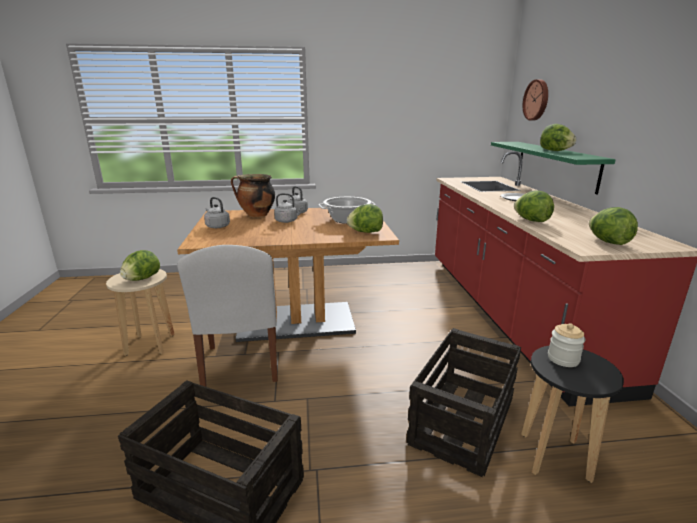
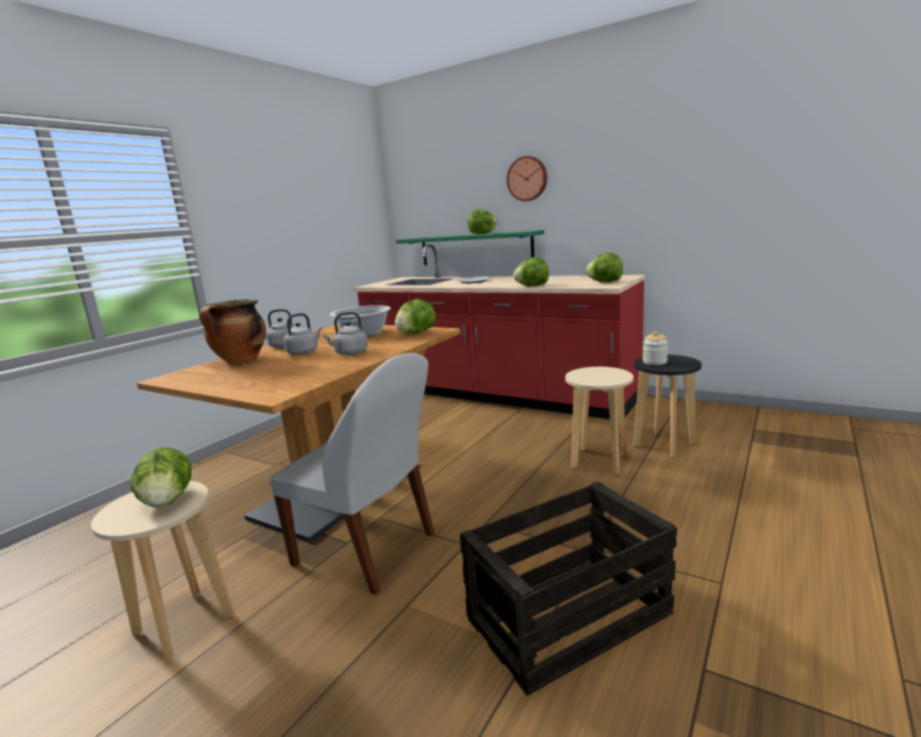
camera: 50 degrees left, 5 degrees down
grey kettle [204,197,230,228] -> grey kettle moved to [322,312,368,355]
crate [406,328,521,477] -> beige stool [565,367,634,474]
wall clock [523,79,548,120] -> wall clock moved to [507,156,547,201]

